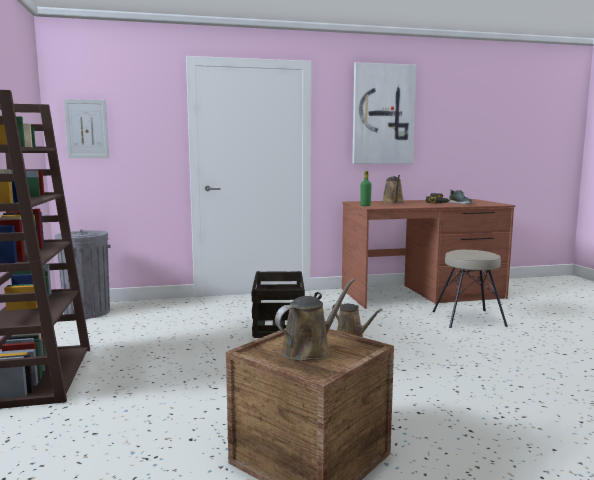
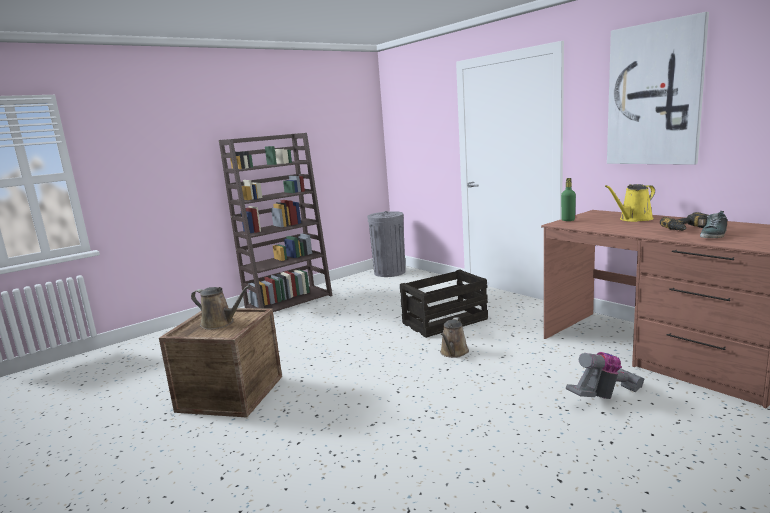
camera: 65 degrees right, 5 degrees up
picture [64,99,109,158] -> none
brown watering can [382,175,404,203] -> yellow watering can [605,184,655,222]
beige stool [432,250,508,328] -> vacuum cleaner [566,352,644,399]

